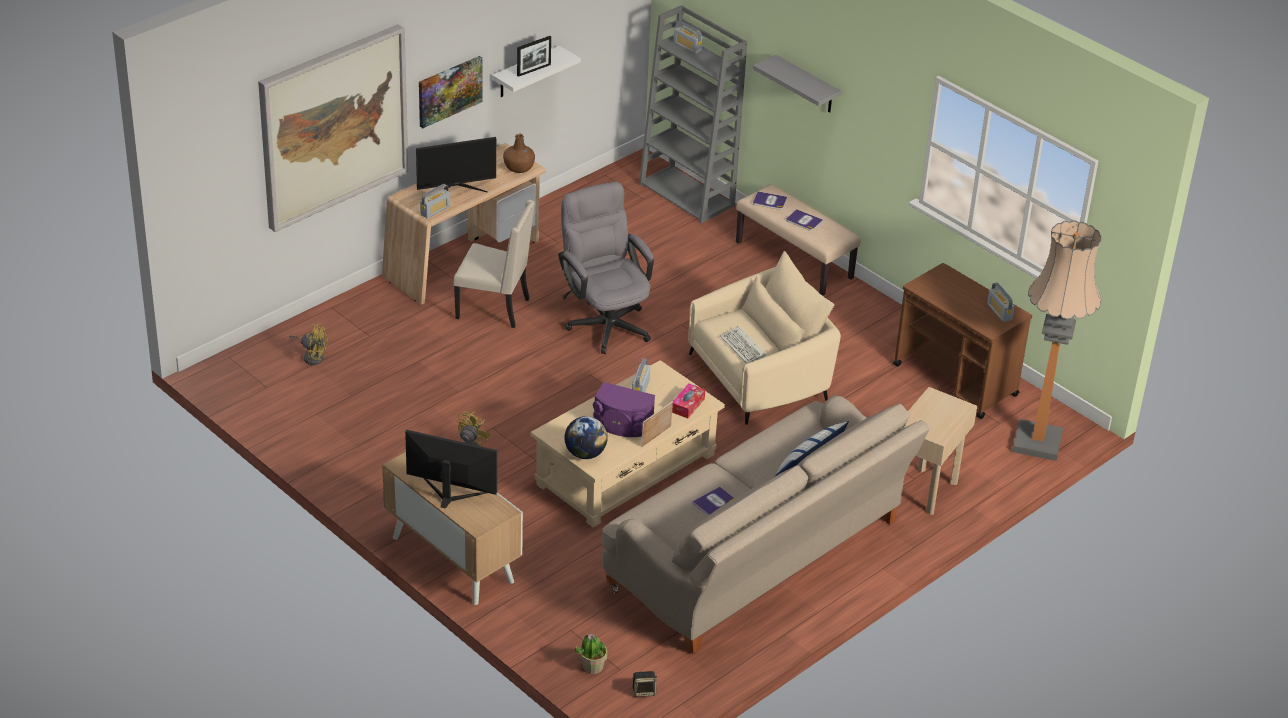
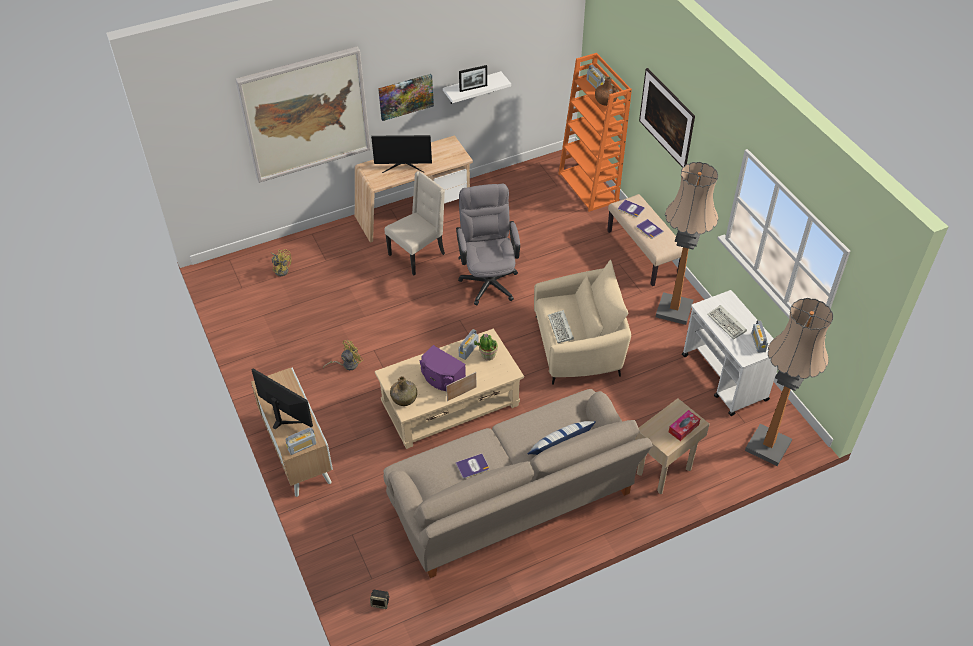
camera: 20 degrees right, 10 degrees up
radio [420,184,450,219] -> radio moved to [286,427,316,455]
beige chair [453,199,535,328] -> beige chair turned 75 degrees counterclockwise [385,171,445,275]
brown bottle [503,134,535,173] -> brown bottle moved to [595,76,618,106]
globe [565,416,608,459] -> green bottle [390,376,417,406]
potted plant [575,634,607,674] -> potted plant moved to [474,334,498,361]
grey bookcase [639,5,747,223] -> orange bookcase [558,53,632,212]
tissue box [672,383,705,418] -> tissue box moved to [669,410,700,441]
grey shelf [753,55,841,112] -> picture [639,68,695,168]
brown cart [893,263,1032,419] -> white cart [682,290,778,416]
none -> floor lamp [656,162,718,325]
none -> keyboard [707,305,747,340]

